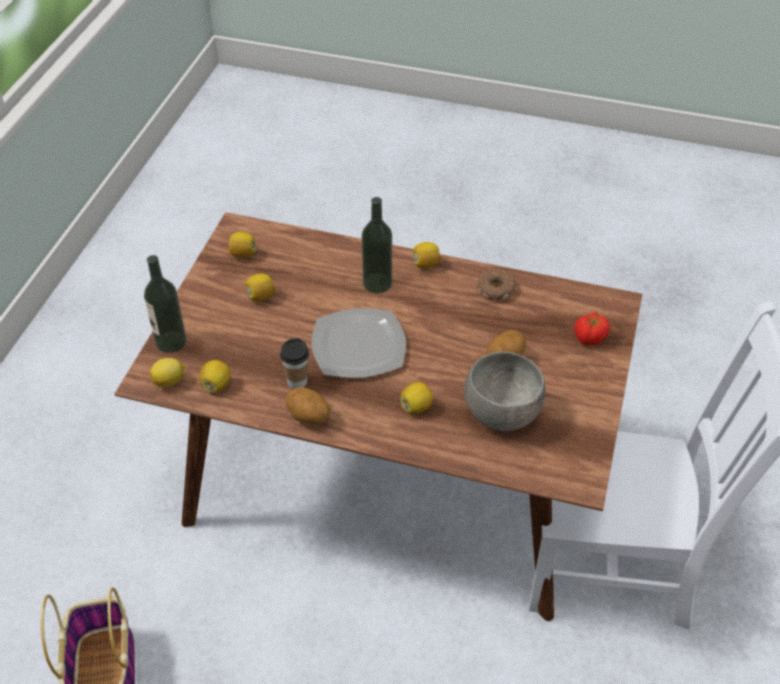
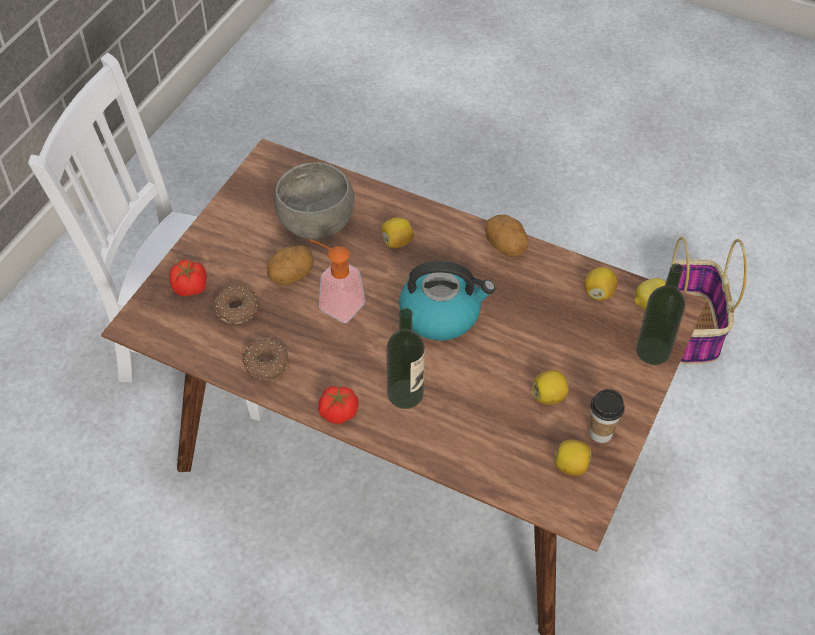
camera: 170 degrees left, 5 degrees up
cup [280,338,309,389] -> cup moved to [589,389,625,443]
plate [311,308,406,378] -> kettle [399,261,495,341]
lemon [413,242,441,268] -> tomato [318,386,359,424]
none -> donut [214,286,259,325]
none -> soap dispenser [310,239,366,323]

